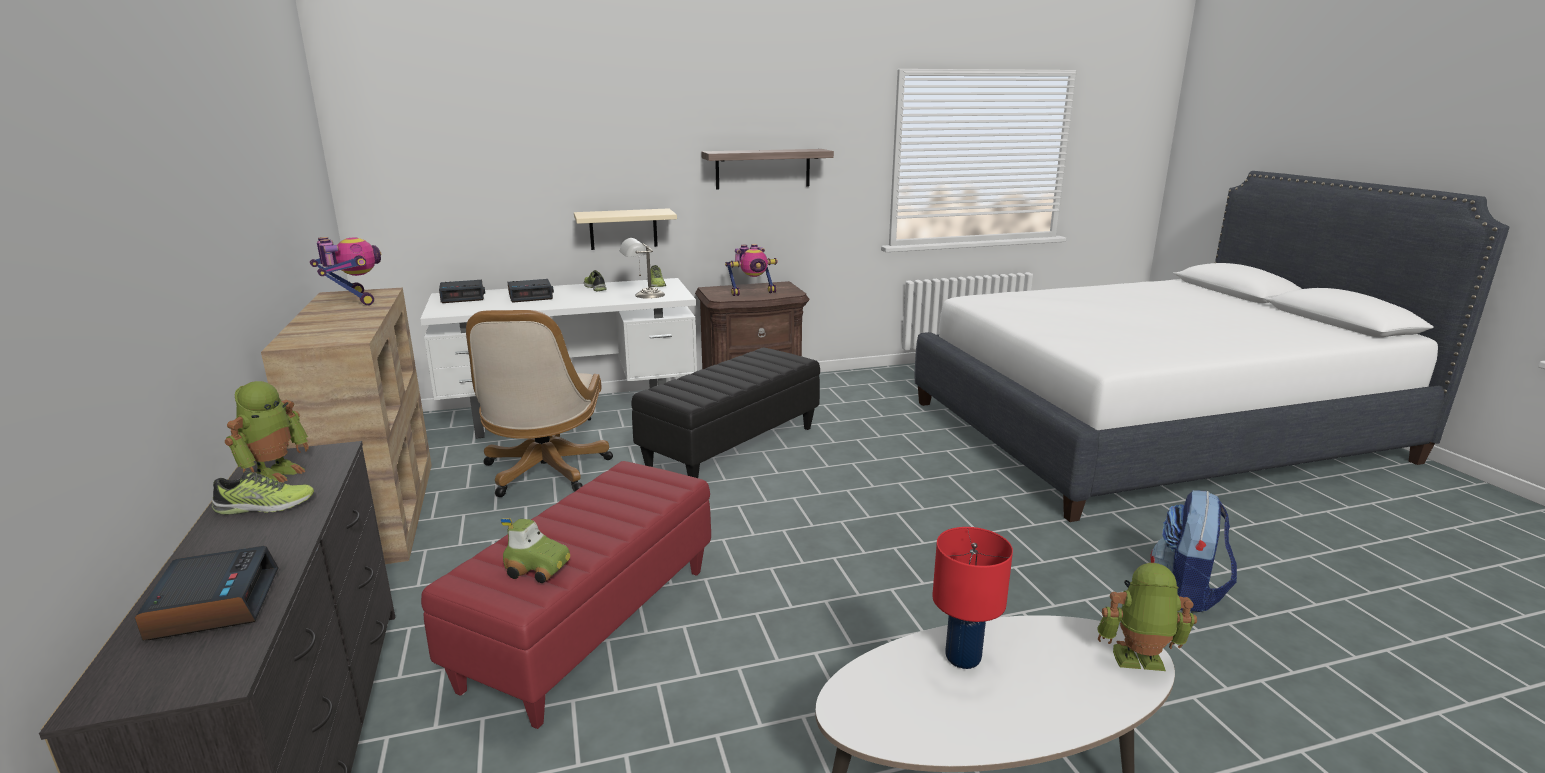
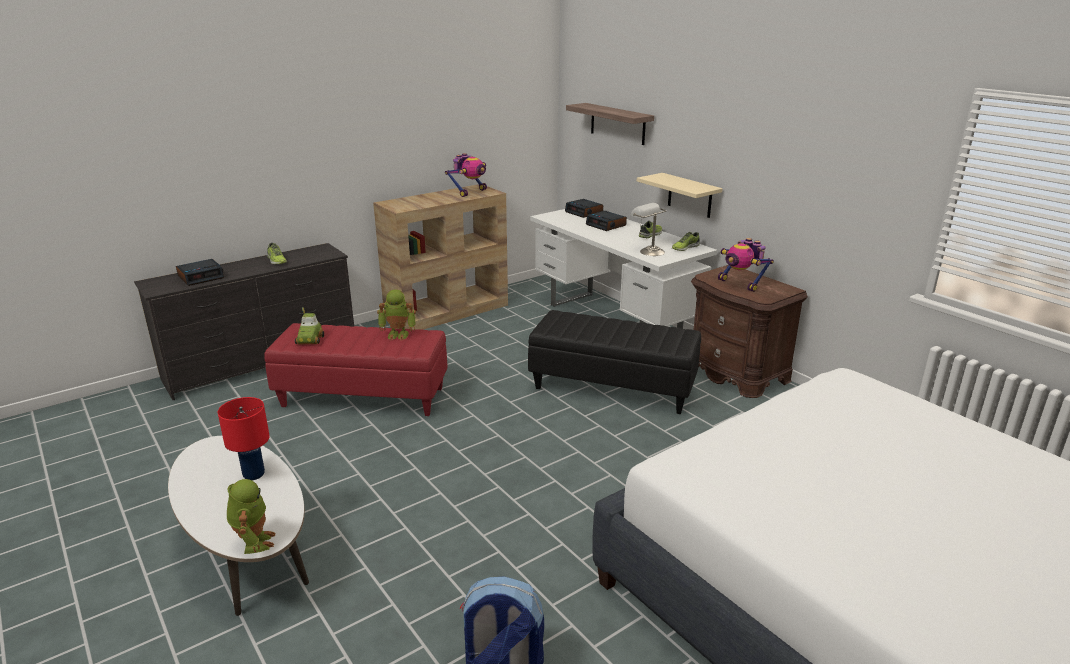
camera: 70 degrees right, 5 degrees up
toy robot [225,381,309,483] -> toy robot moved to [377,289,416,340]
office chair [466,310,613,497] -> none
shelf [701,149,834,190] -> shelf moved to [566,103,654,145]

